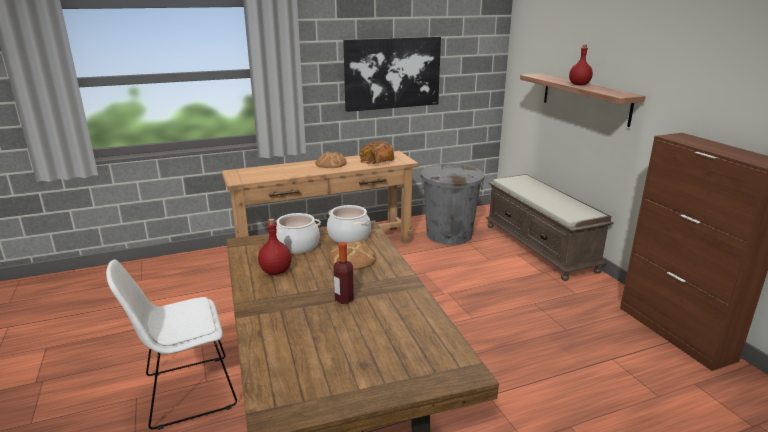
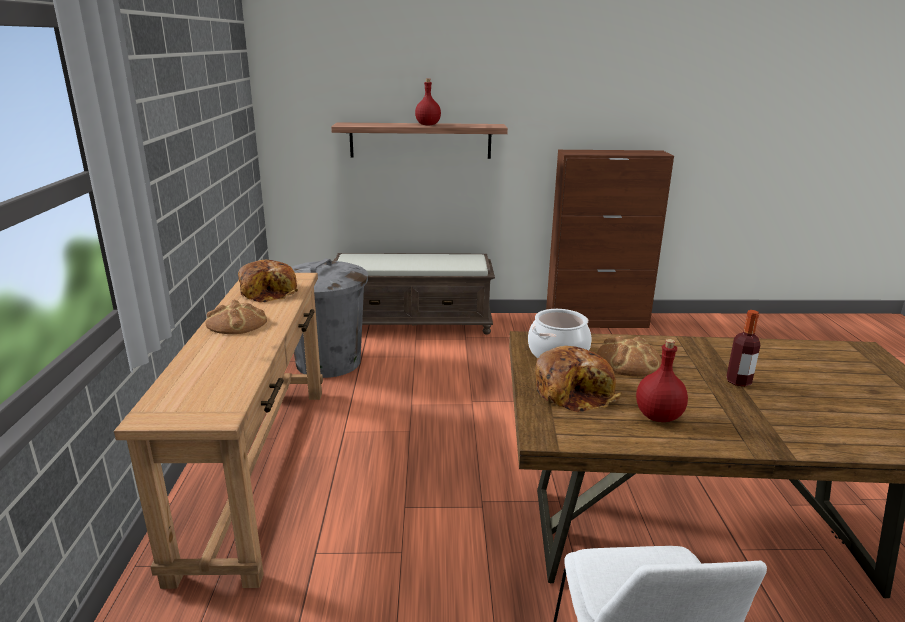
camera: 70 degrees left, 0 degrees up
cooking pot [276,213,321,254] -> bread [535,346,622,412]
picture [343,36,441,112] -> none

